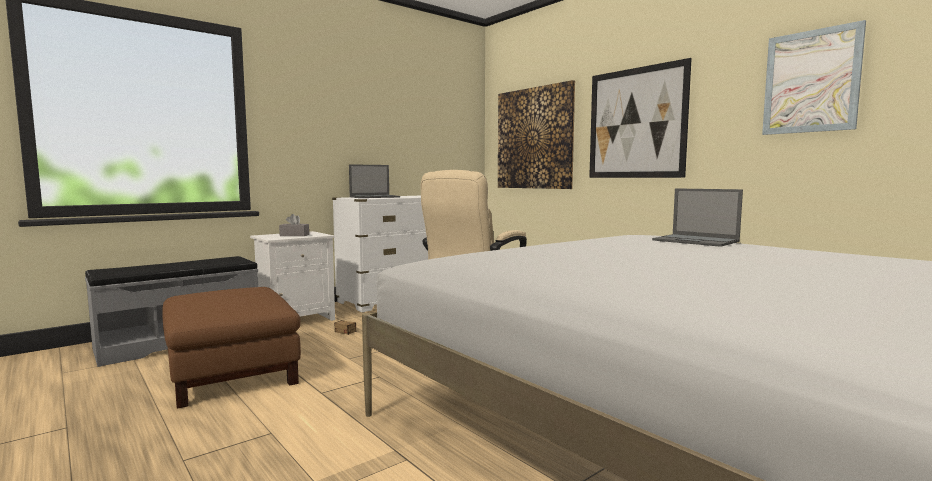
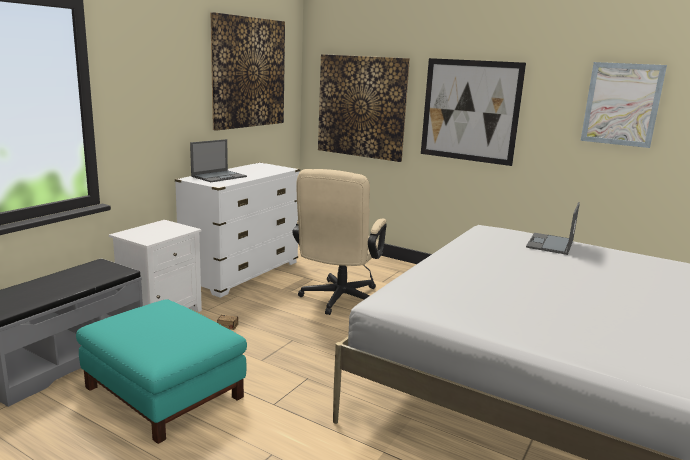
camera: 20 degrees left, 10 degrees up
brown ottoman [162,287,301,408] -> turquoise ottoman [76,299,247,444]
grey tissue box [279,214,309,236] -> none
laptop [652,188,743,247] -> laptop turned 90 degrees clockwise [526,202,580,255]
none -> picture [210,12,285,131]

